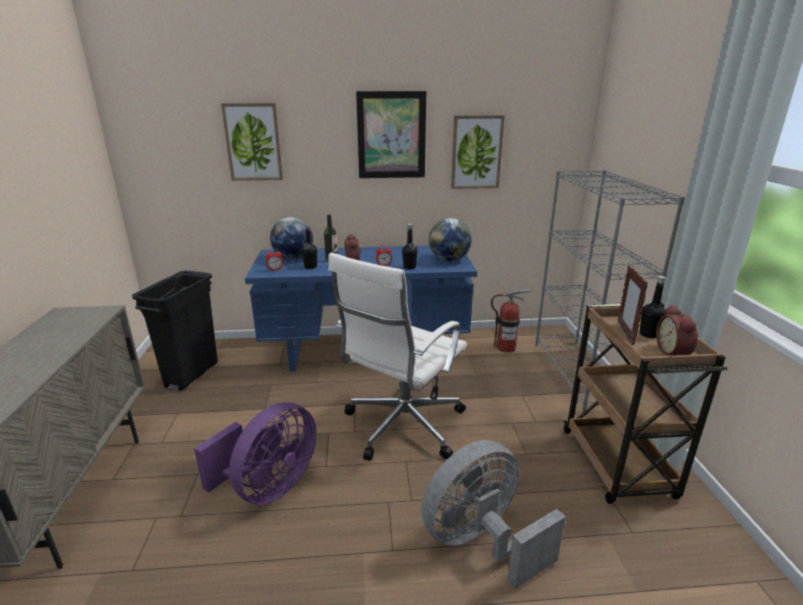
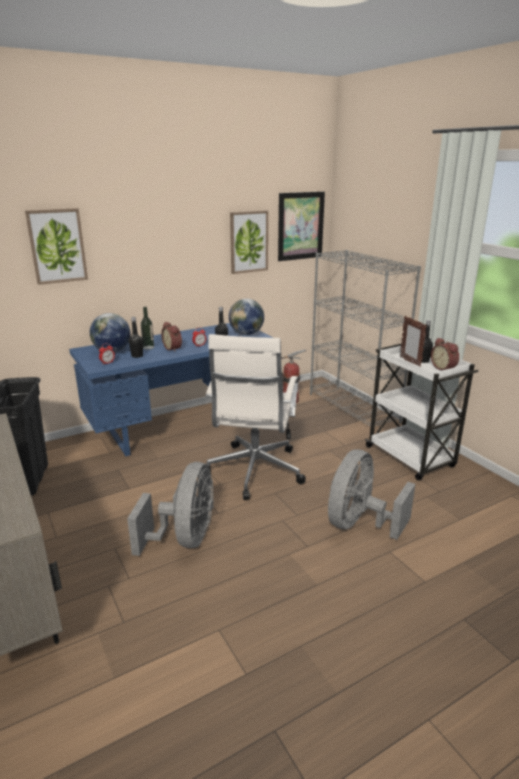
camera: 25 degrees left, 0 degrees up
purple fan [194,402,316,505] -> grey fan [127,462,214,556]
picture [356,91,426,178] -> picture moved to [278,191,325,261]
brown cart [563,304,728,504] -> white cart [365,344,478,481]

